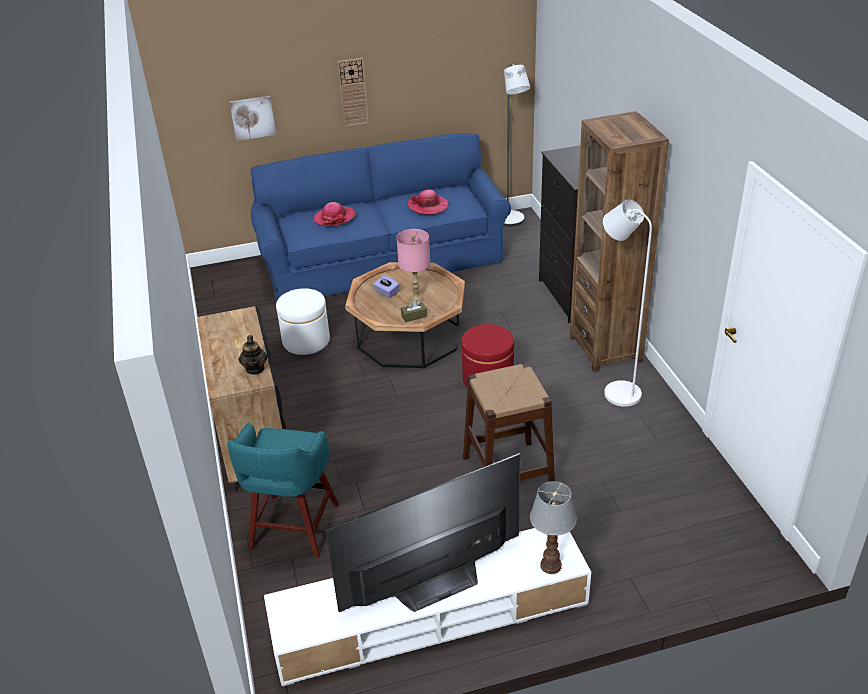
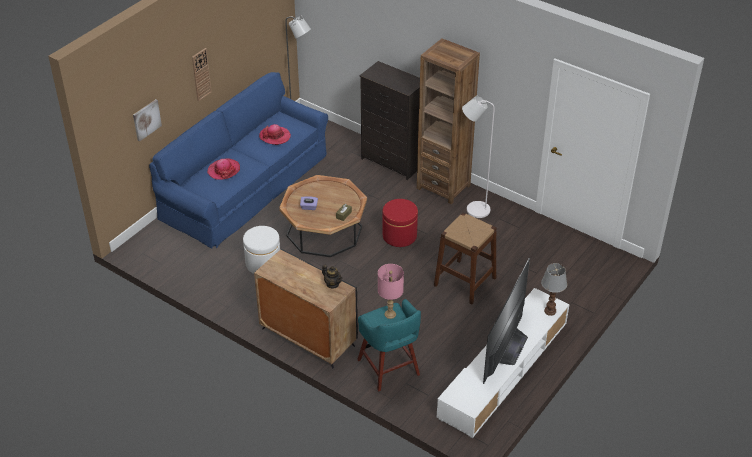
camera: 40 degrees left, 5 degrees up
pink table lamp [396,229,430,302] -> pink table lamp moved to [378,264,404,319]

